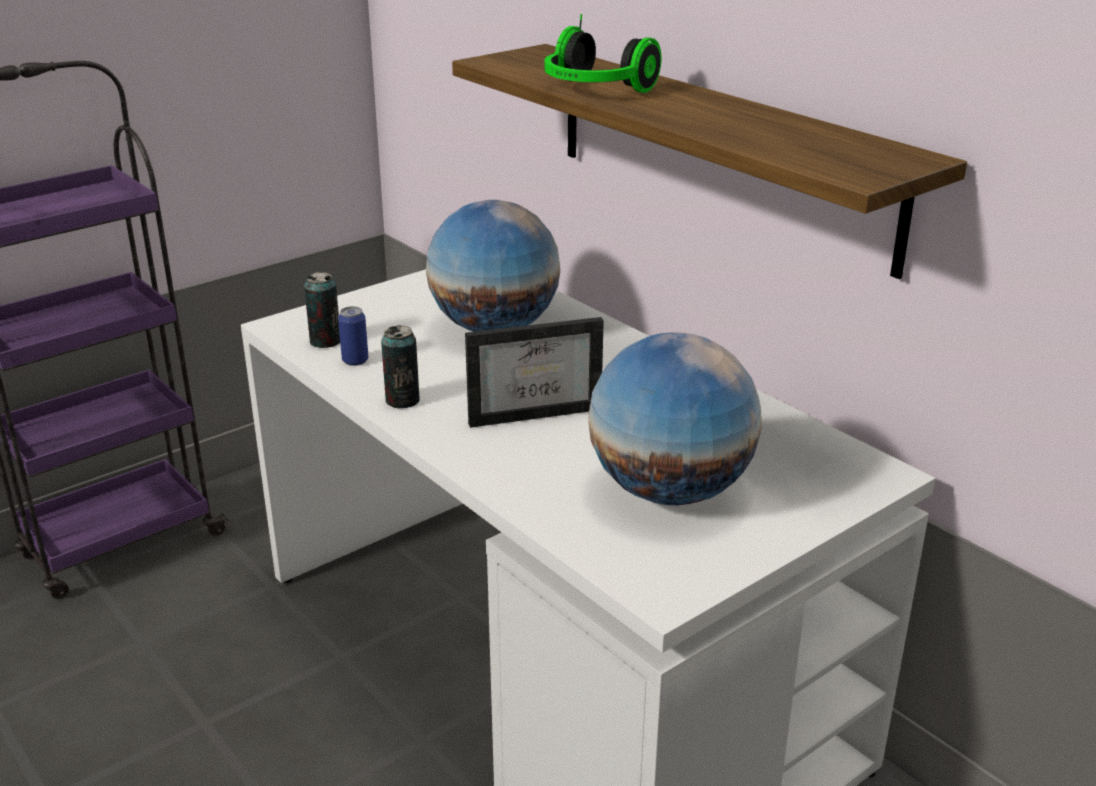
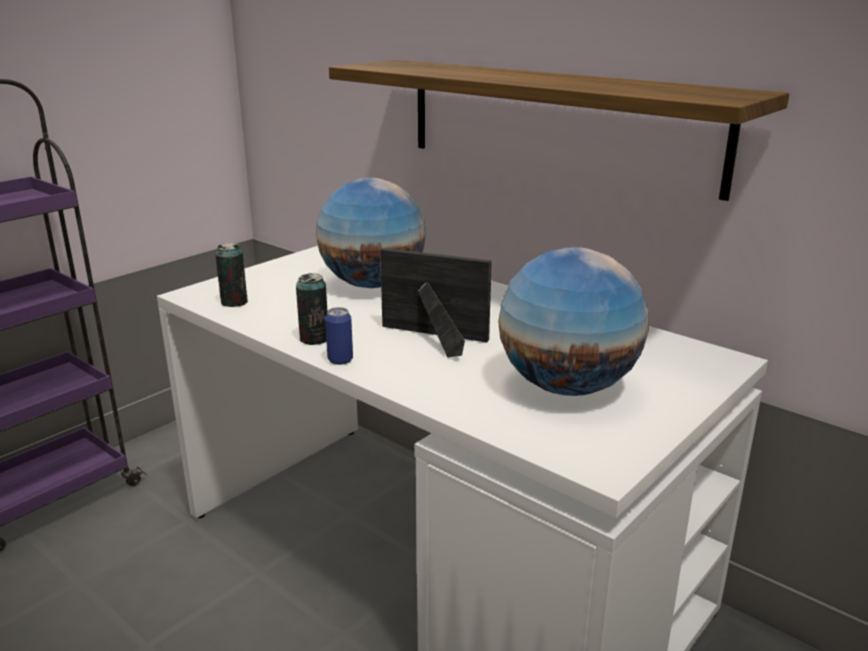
camera: 10 degrees left, 5 degrees down
can [338,306,369,366] -> can moved to [325,307,353,365]
picture frame [465,317,604,428] -> picture frame turned 135 degrees counterclockwise [380,248,492,357]
headphones [545,14,661,93] -> none

